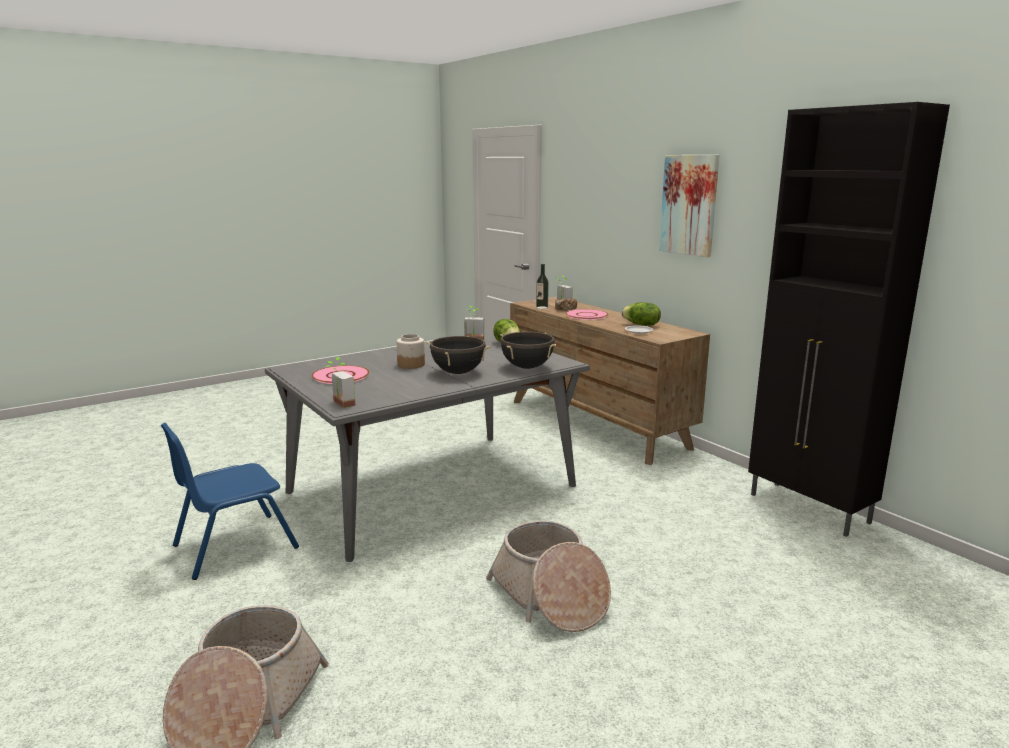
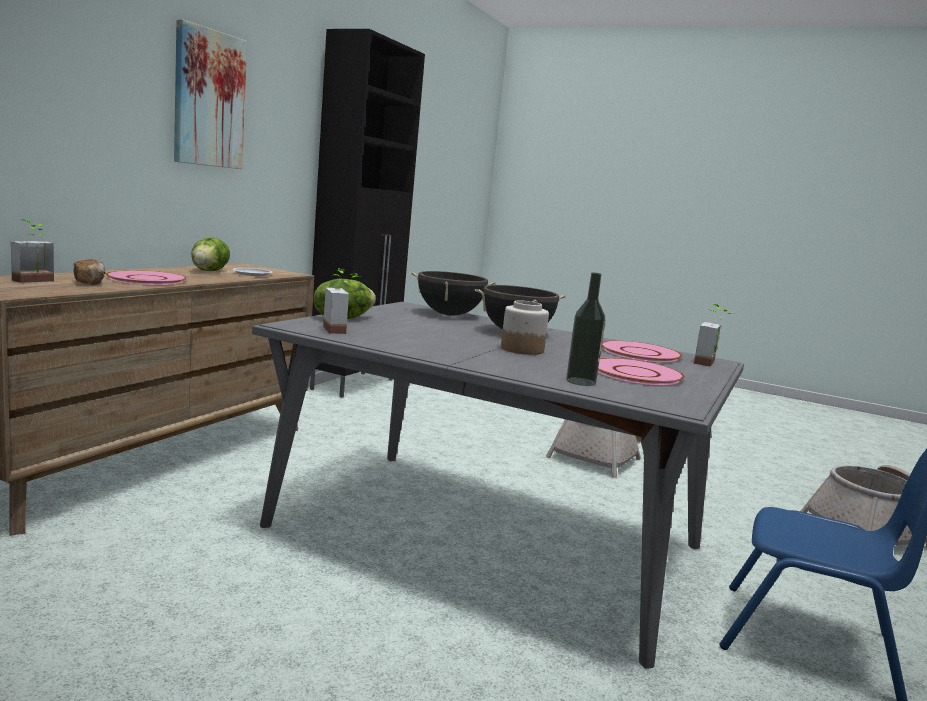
camera: 120 degrees left, 5 degrees down
bottle [536,264,549,309] -> bottle moved to [566,273,606,386]
none -> pink plate [602,340,682,362]

